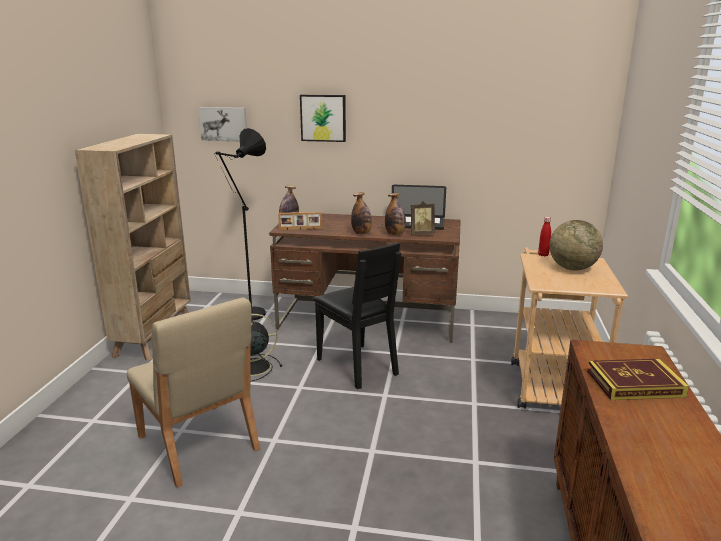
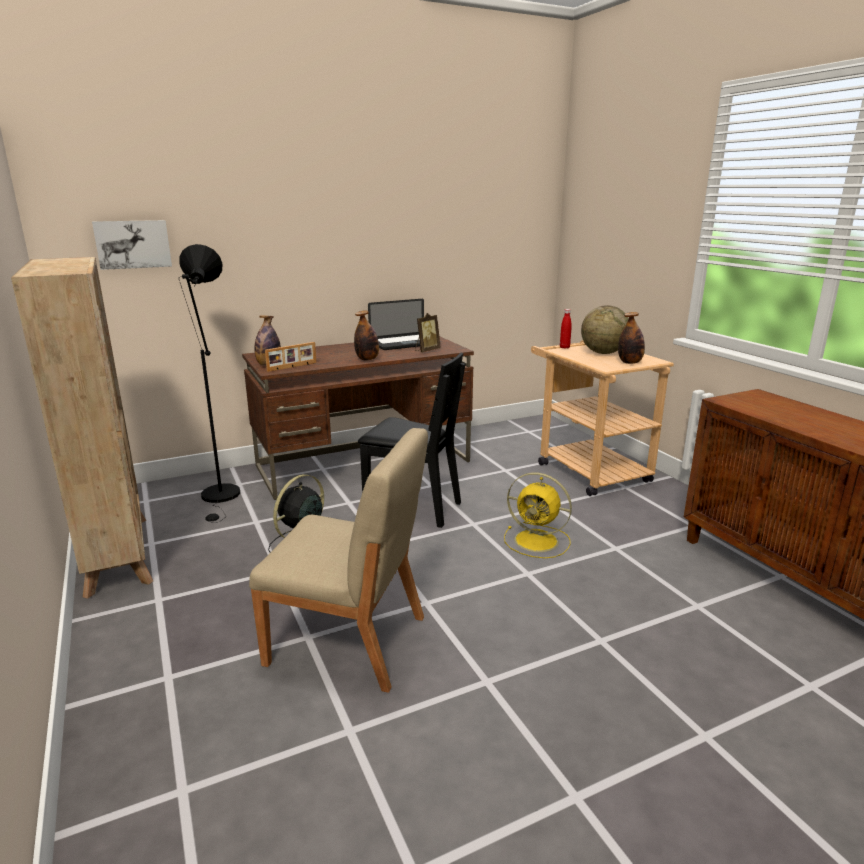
camera: 35 degrees left, 0 degrees up
picture [300,95,346,142] -> none
bottle [385,193,406,235] -> bottle moved to [618,312,645,364]
book [587,359,689,400] -> none
none -> yellow fan [504,472,572,558]

